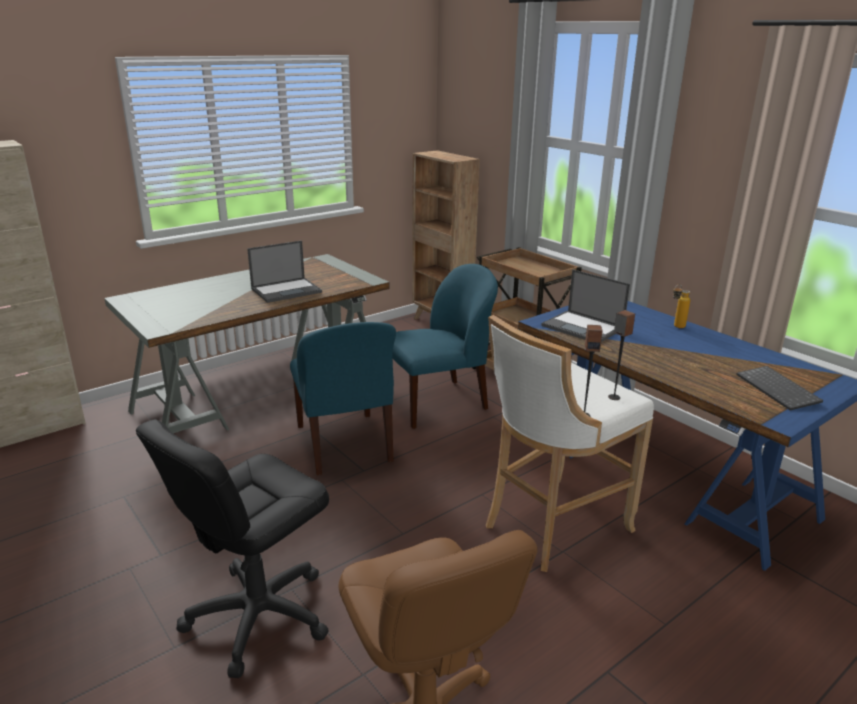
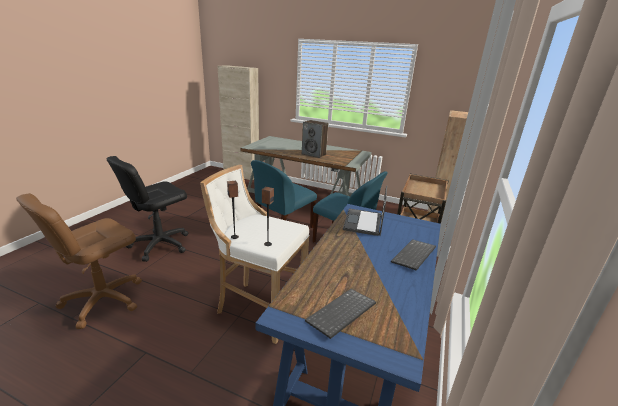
camera: 60 degrees right, 0 degrees up
black office chair [136,419,329,678] -> black office chair turned 60 degrees counterclockwise [107,156,189,262]
laptop [247,241,322,303] -> speaker [302,120,328,158]
bottle [673,284,690,328] -> keyboard [391,239,436,271]

